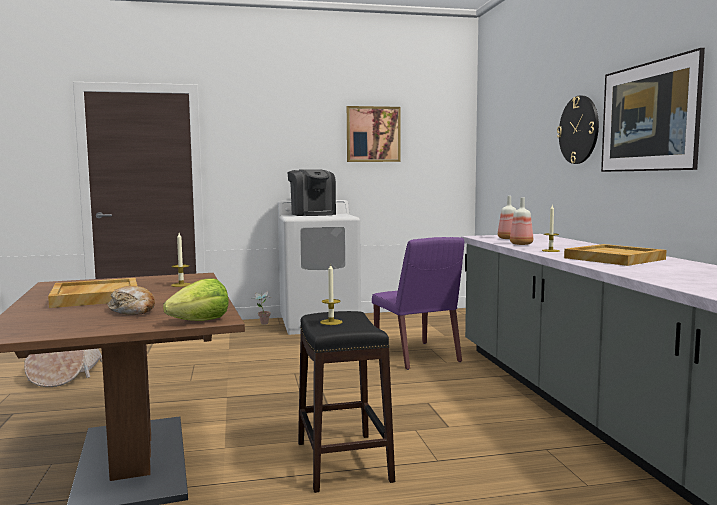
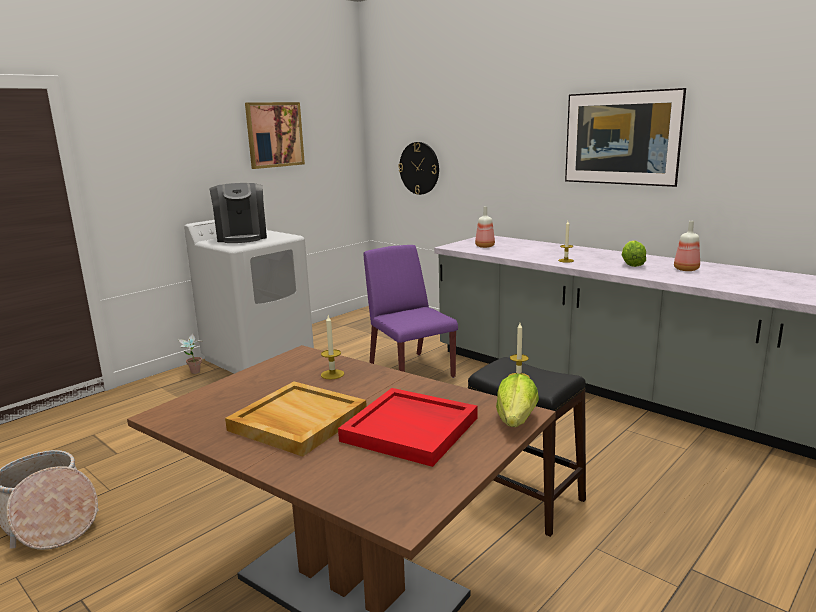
camera: 35 degrees left, 10 degrees up
bread [108,286,155,315] -> red tray [338,388,477,467]
coffee machine [287,169,336,216] -> coffee machine turned 45 degrees clockwise [209,183,267,243]
purple chair [372,237,464,370] -> purple chair turned 150 degrees counterclockwise [364,245,458,378]
bottle [510,197,533,245] -> bottle moved to [674,221,700,271]
wall clock [557,96,599,164] -> wall clock moved to [398,142,439,195]
beige tray [564,244,666,266] -> lettuce [622,241,646,267]

